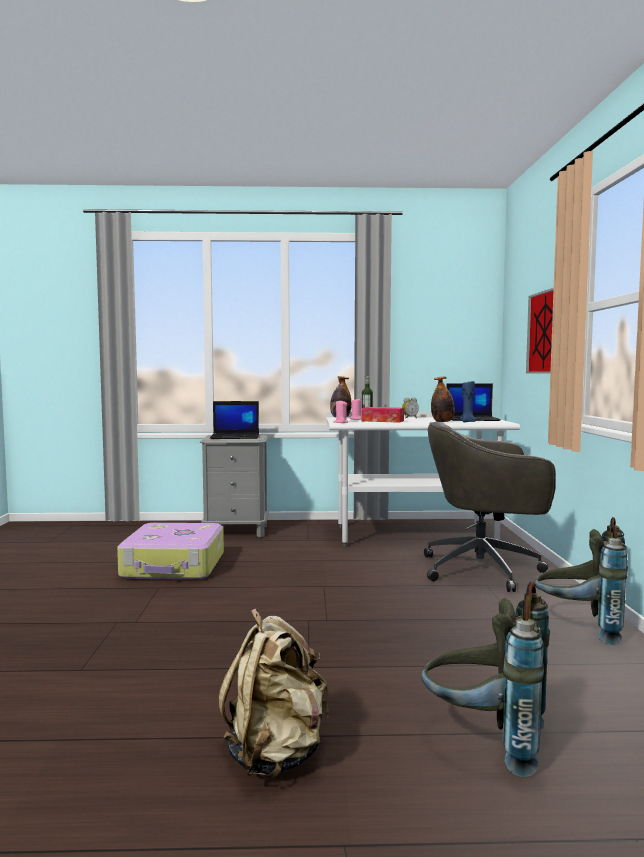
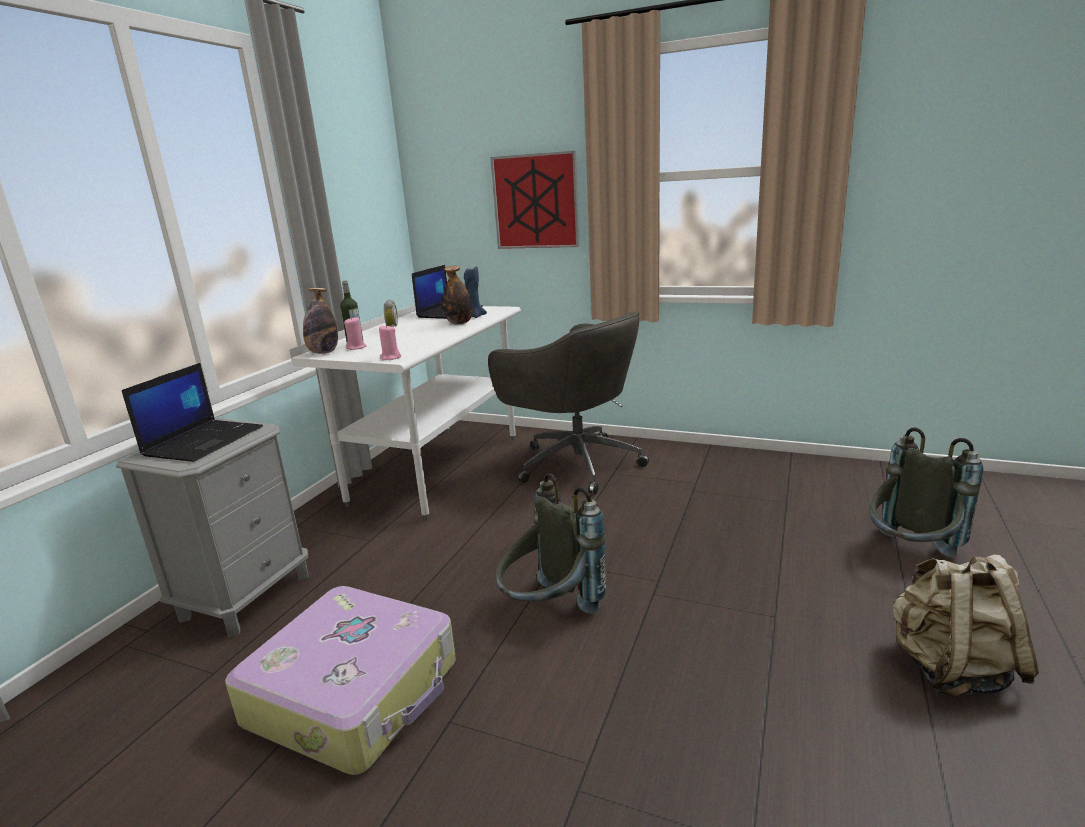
camera: 65 degrees left, 15 degrees up
tissue box [362,407,404,423] -> none
grey office chair [424,422,556,592] -> grey office chair turned 75 degrees counterclockwise [488,311,649,494]
grey backpack [534,517,628,645] -> grey backpack moved to [496,473,606,614]

